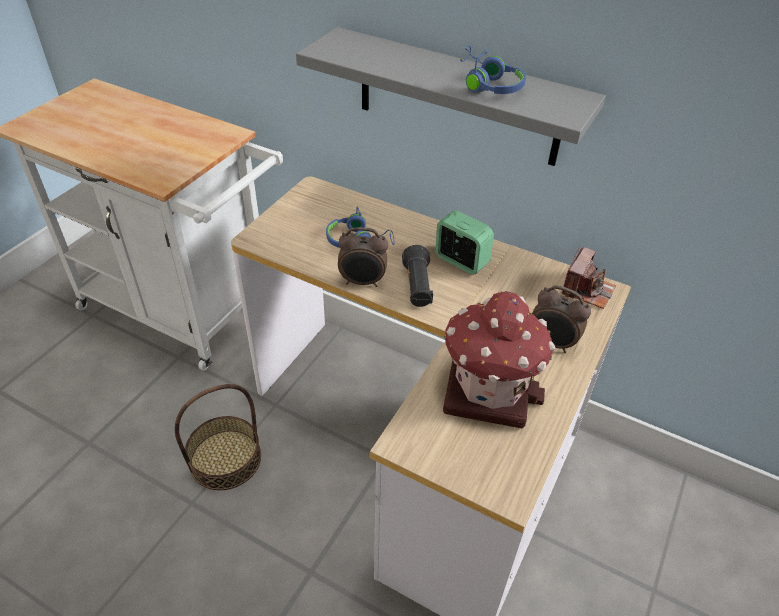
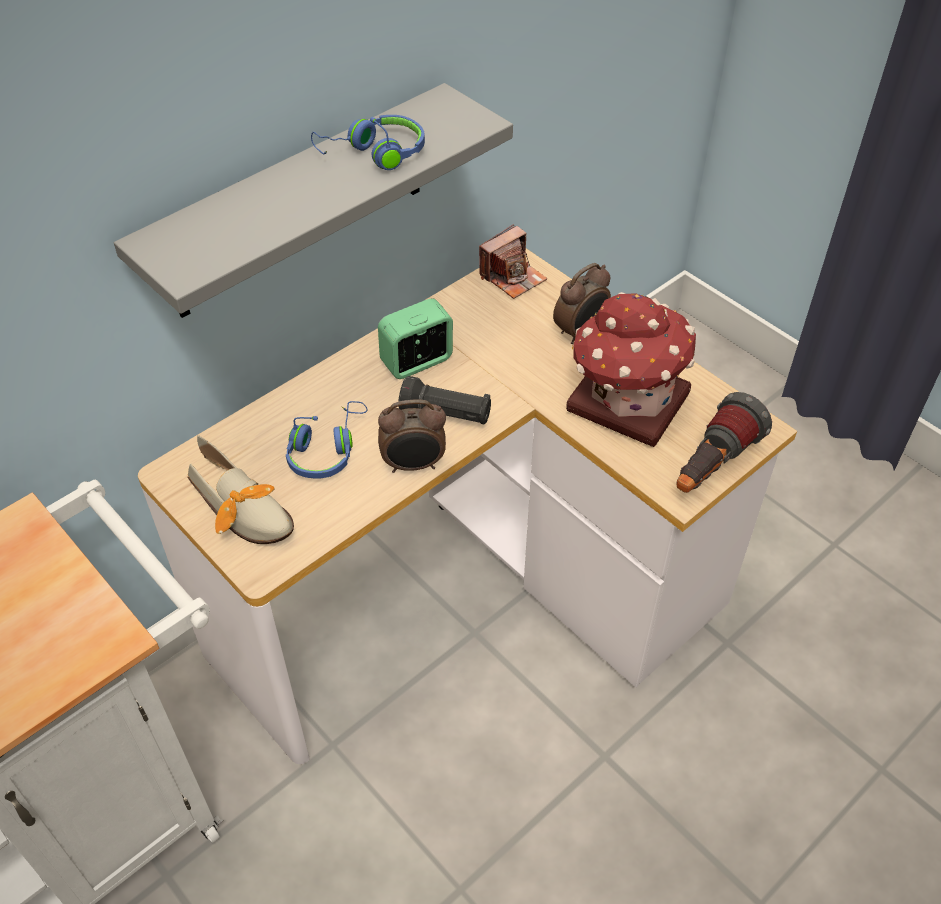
camera: 70 degrees left, 5 degrees up
basket [175,384,261,490] -> none
alarm clock [338,227,388,287] -> alarm clock turned 60 degrees clockwise [378,399,446,473]
camera [562,246,616,309] -> camera turned 90 degrees clockwise [479,224,548,299]
none -> shoe [187,435,294,544]
none -> flashlight [676,392,772,493]

